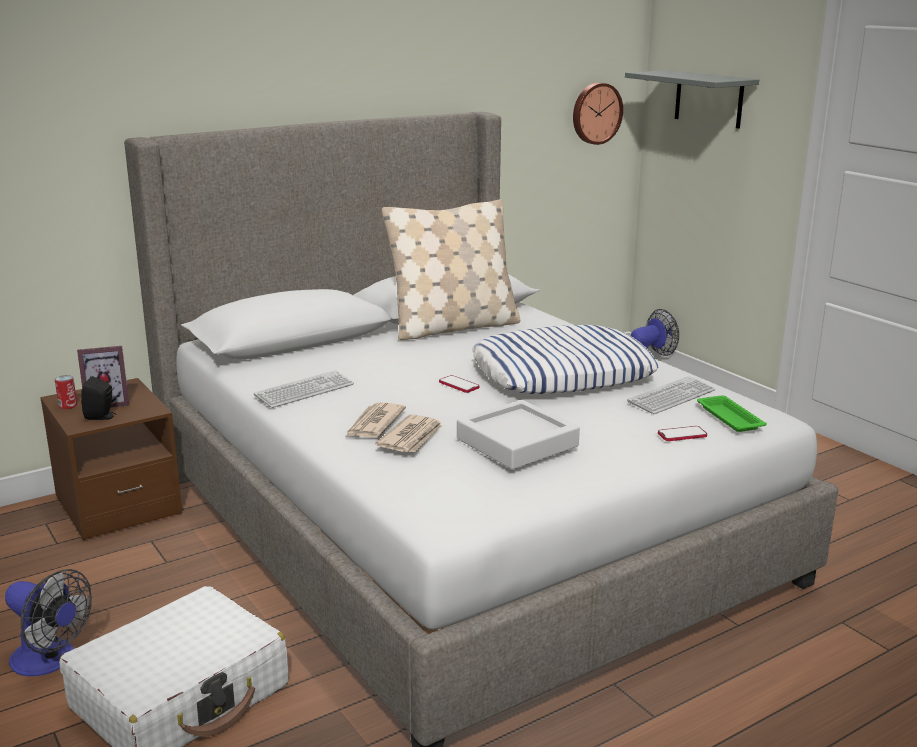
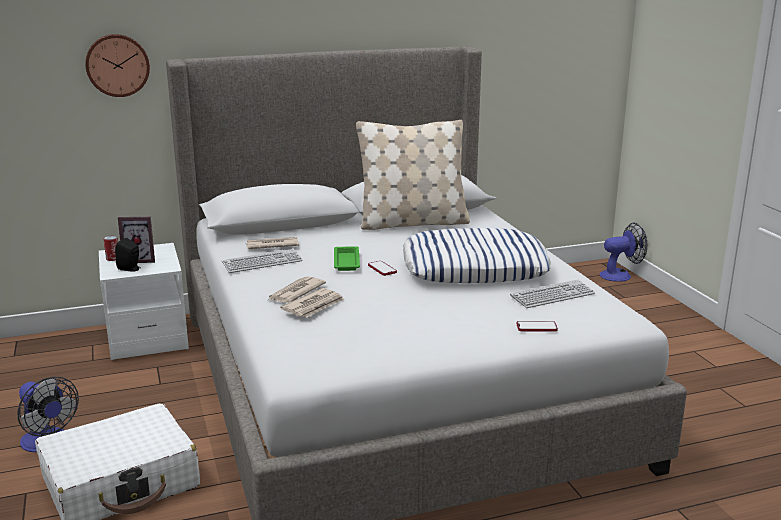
camera: 15 degrees right, 0 degrees up
brown nightstand [40,378,182,540] -> white nightstand [99,243,189,360]
grey tray [457,400,580,469] -> none
wall clock [573,83,623,145] -> wall clock moved to [85,34,150,97]
grey shelf [625,70,759,129] -> none
green tray [697,395,767,432] -> green tray moved to [334,246,360,271]
none -> newspaper [246,237,299,249]

